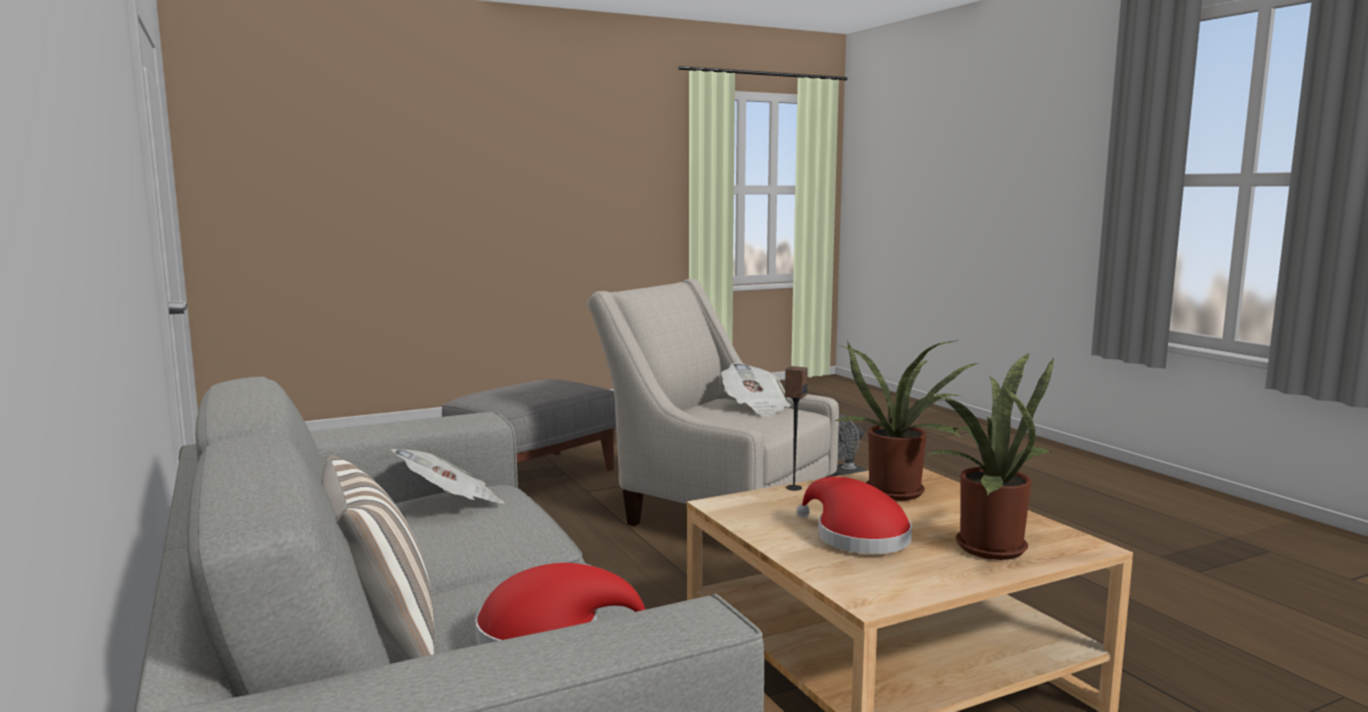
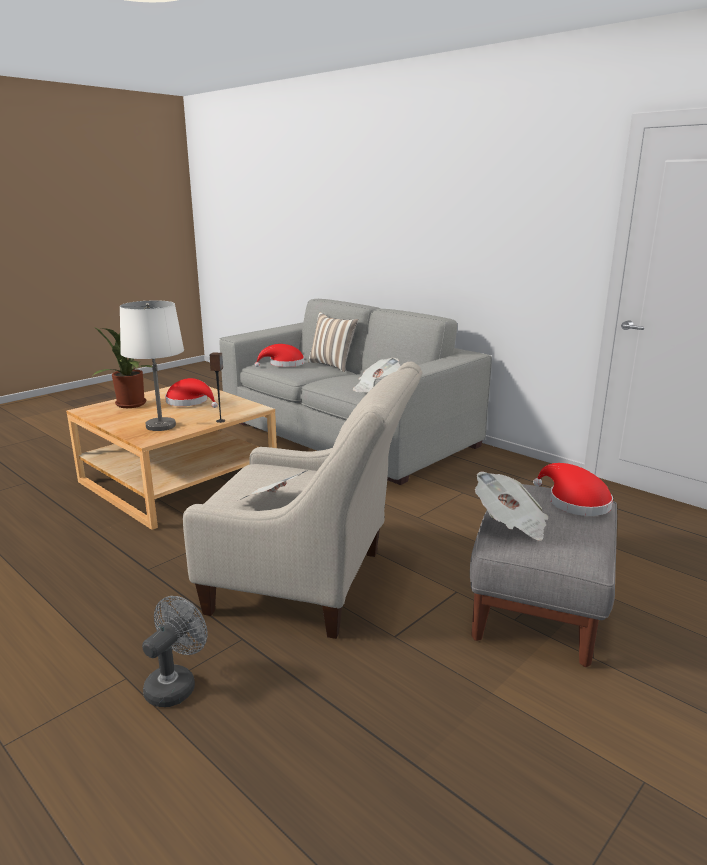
camera: 160 degrees right, 10 degrees up
potted plant [835,340,978,501] -> white table lamp [120,300,184,431]
none -> newspaper [475,471,548,541]
none -> red hat [533,463,613,516]

